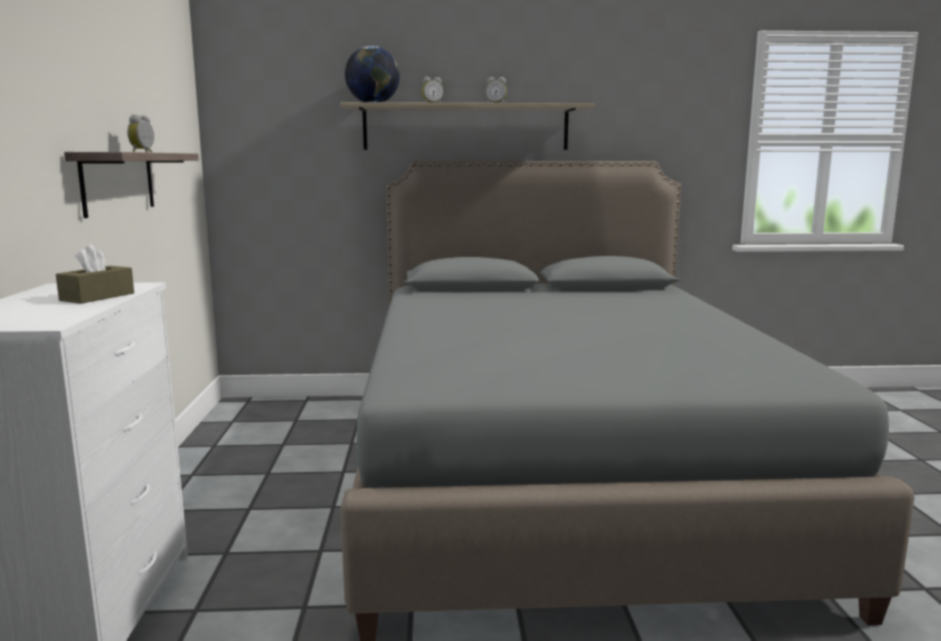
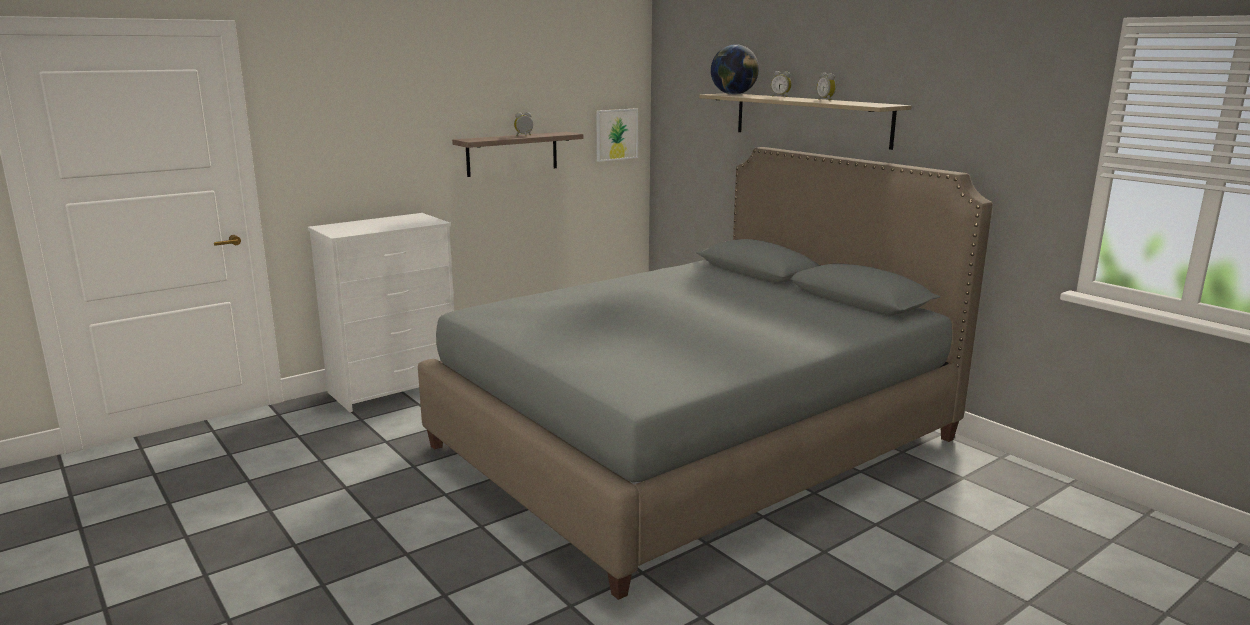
camera: 55 degrees right, 5 degrees up
brown tissue box [56,244,134,304] -> none
none -> picture [597,108,638,162]

